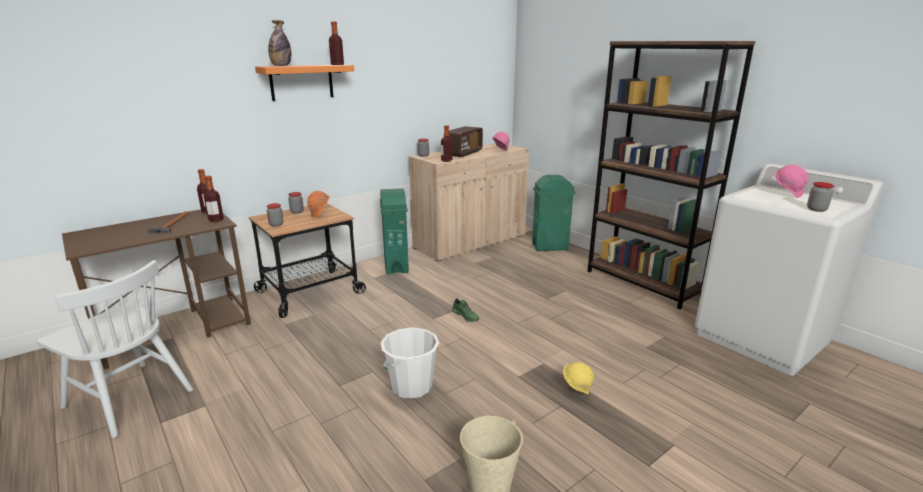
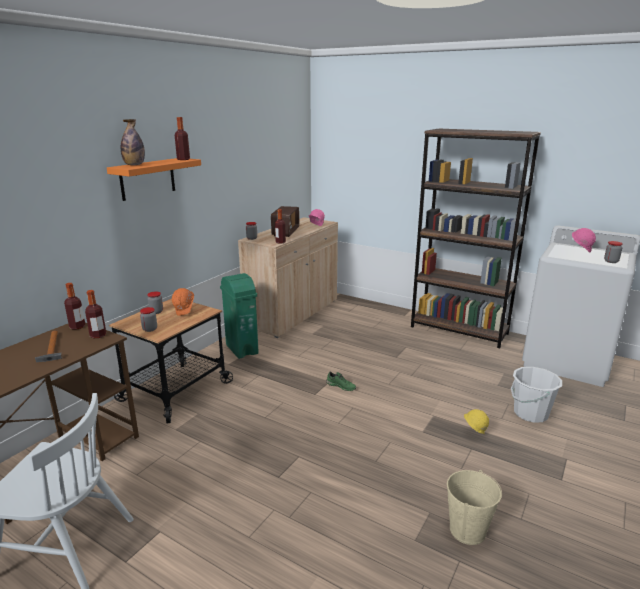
camera: 20 degrees left, 0 degrees up
white bucket [380,327,439,399] -> white bucket moved to [511,367,562,423]
green trash can [532,175,575,251] -> none

